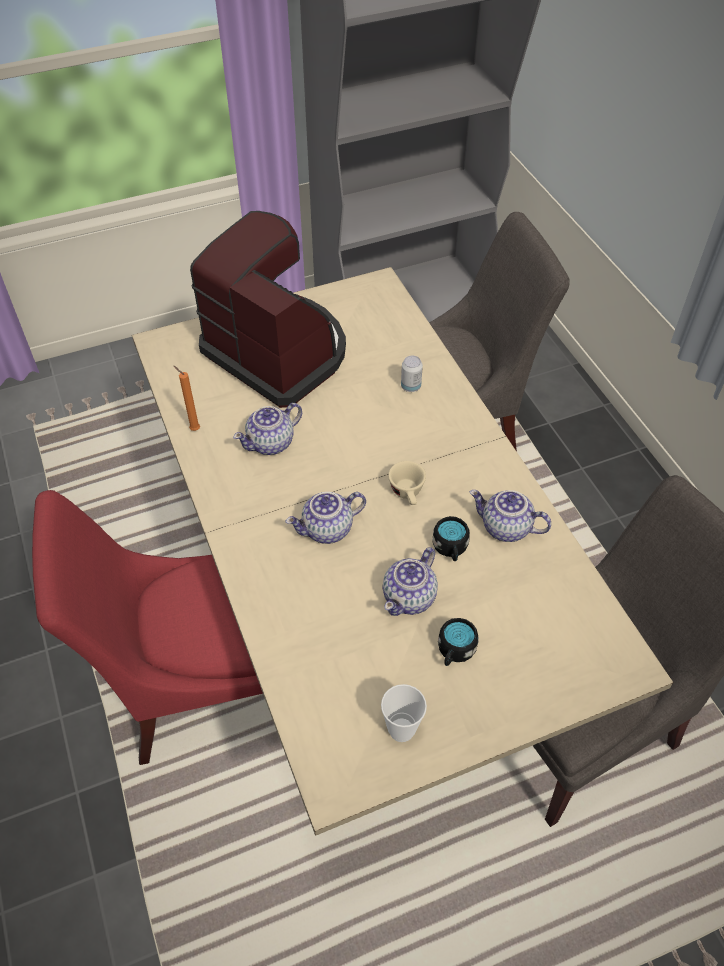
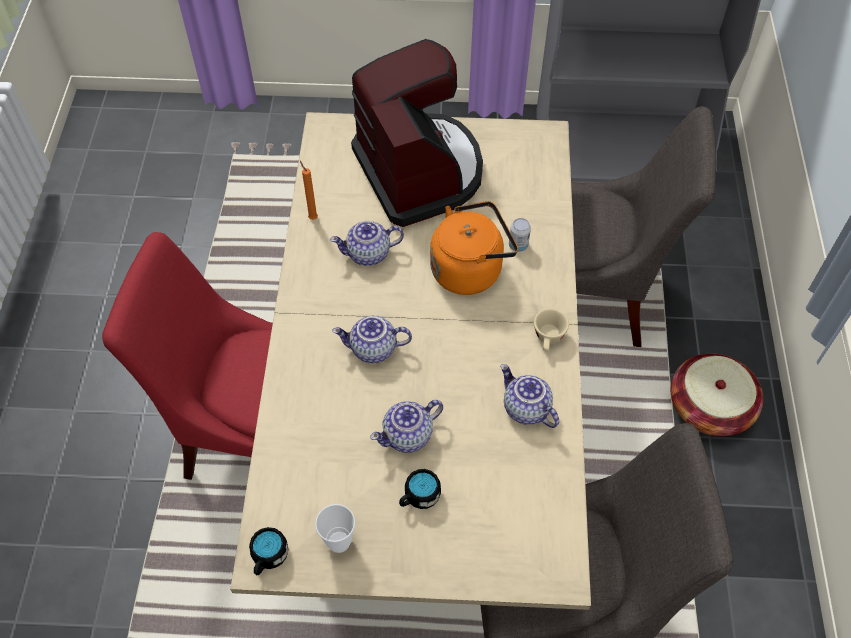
camera: 25 degrees right, 5 degrees up
beige cup [388,461,426,505] -> beige cup moved to [534,308,569,352]
black mug [433,516,470,561] -> black mug moved to [249,527,288,575]
none -> orange kettle [430,201,518,295]
none -> basket [671,353,763,436]

